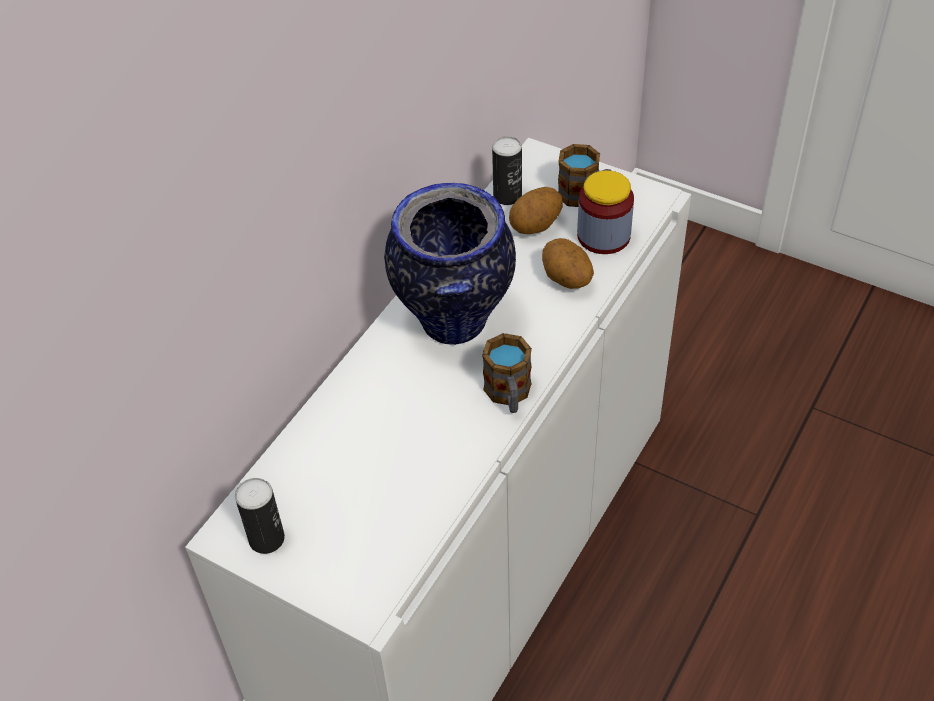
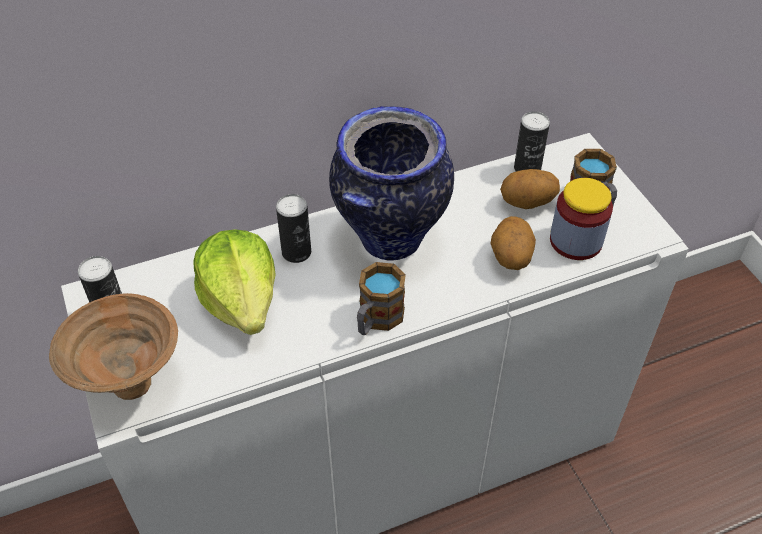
camera: 35 degrees right, 0 degrees up
none -> brown bowl [49,293,178,400]
none -> lettuce [193,229,276,335]
none -> can [276,194,311,263]

